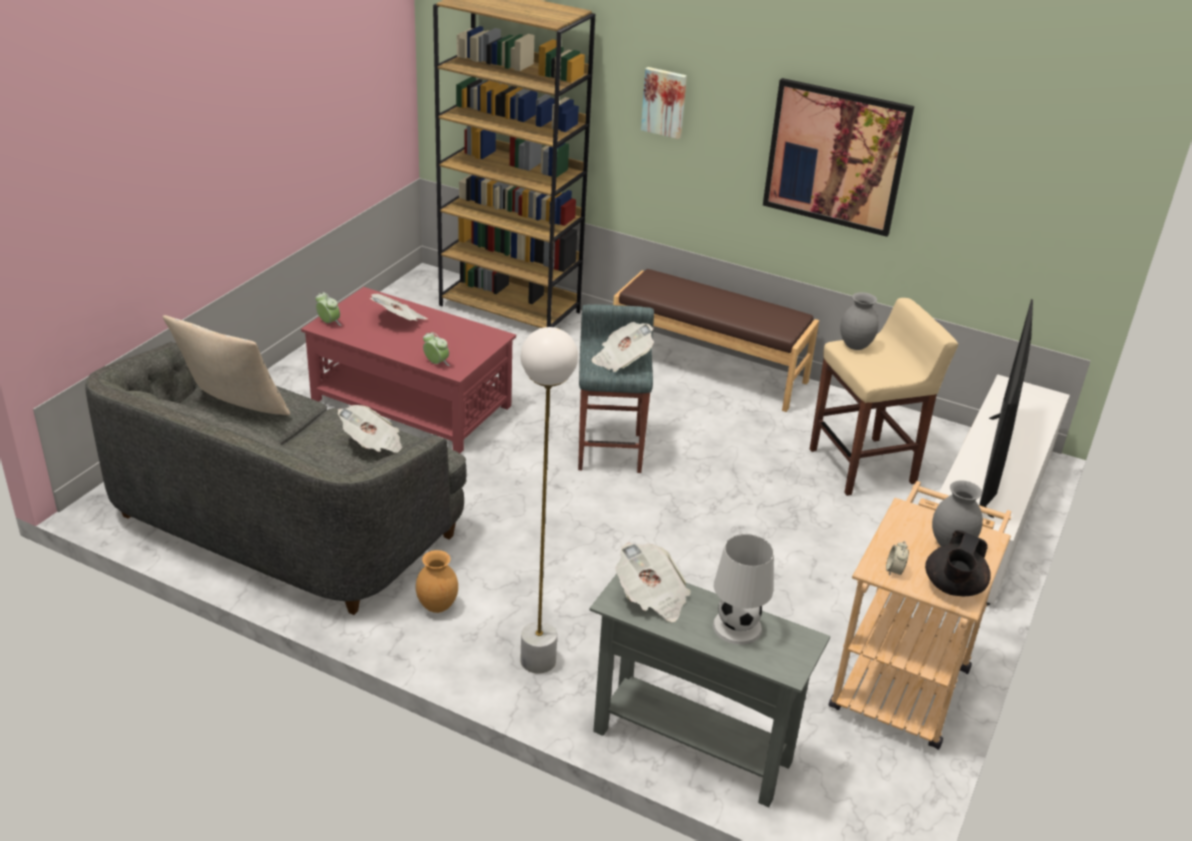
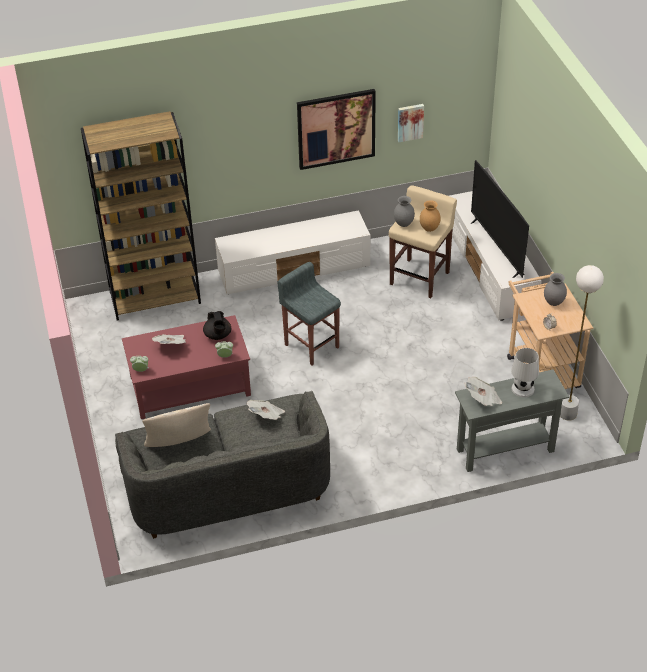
camera: 40 degrees left, 10 degrees up
brown vase [416,550,458,613] -> brown vase moved to [420,200,441,232]
white floor lamp [520,327,578,674] -> white floor lamp moved to [560,265,604,421]
newspaper [592,322,654,372] -> none
brown bench [613,269,819,412] -> white tv stand [215,210,370,295]
picture [641,67,687,139] -> picture moved to [398,104,424,142]
black teapot [925,530,991,596] -> black teapot moved to [203,311,231,340]

